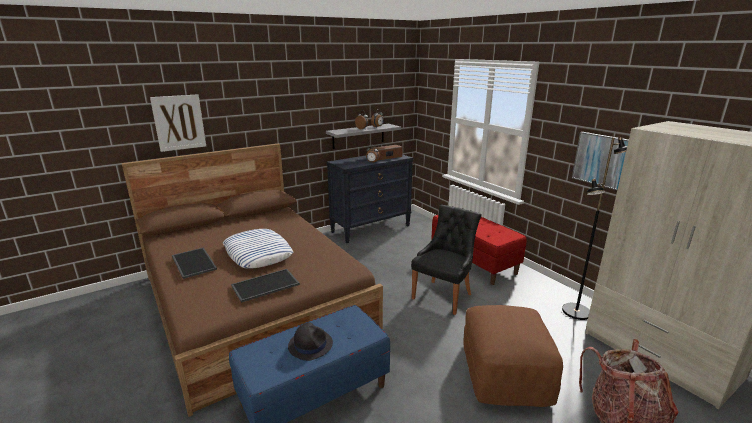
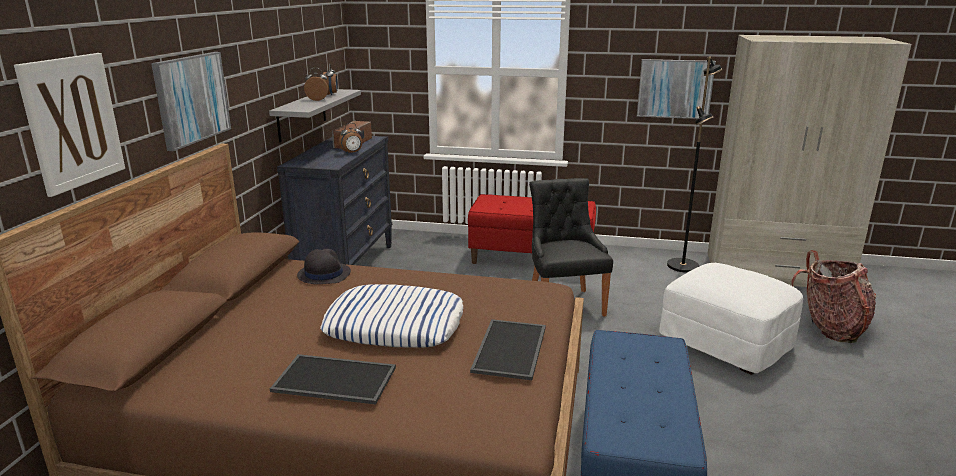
camera: 45 degrees left, 0 degrees up
black hat [288,322,333,361] -> black hat moved to [297,249,351,284]
brown ottoman [463,305,563,407] -> white ottoman [659,263,803,375]
none -> picture [151,52,231,151]

